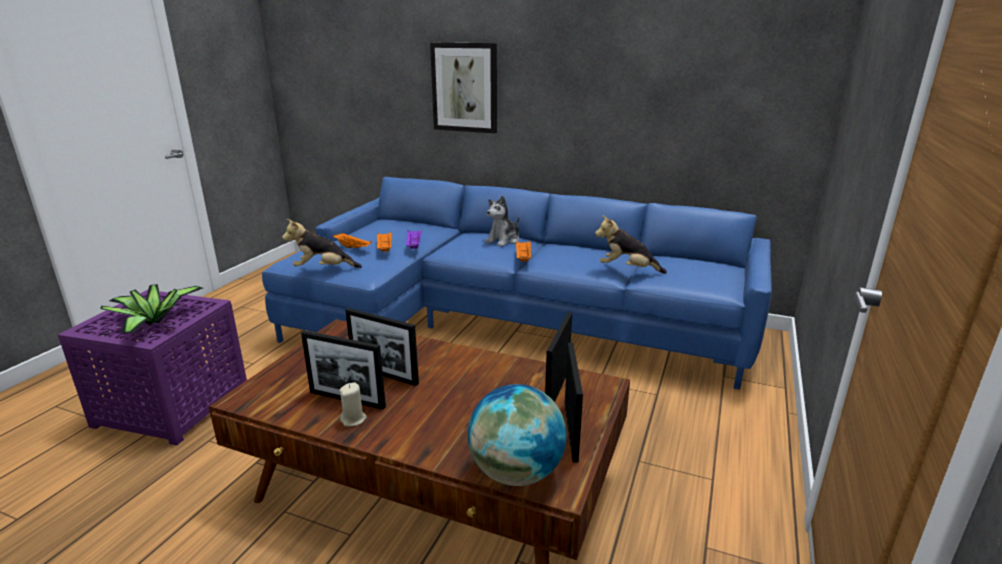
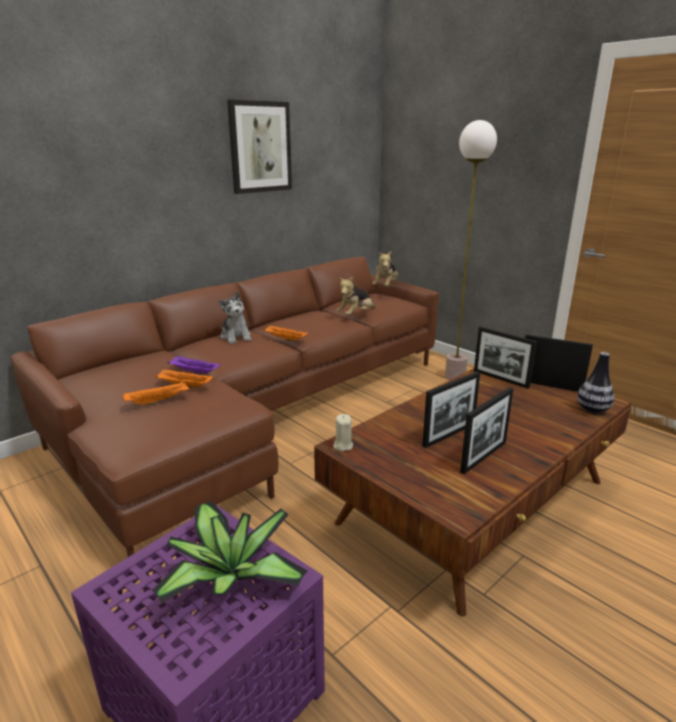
camera: 65 degrees left, 0 degrees up
blue sofa [262,177,772,390] -> brown sofa [11,257,439,557]
plush toy [282,219,362,268] -> plush toy moved to [373,251,398,286]
beige candle [340,383,367,427] -> beige candle moved to [333,414,353,451]
picture [430,43,497,133] -> picture moved to [227,100,292,194]
globe [468,384,567,486] -> vase [577,352,614,413]
none -> floor lamp [445,120,497,380]

